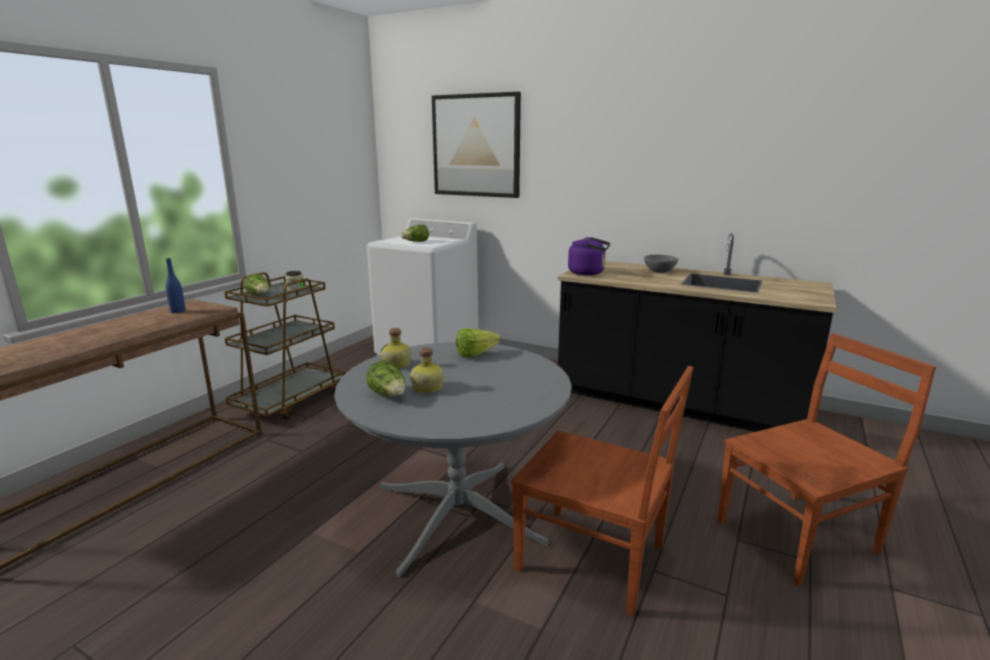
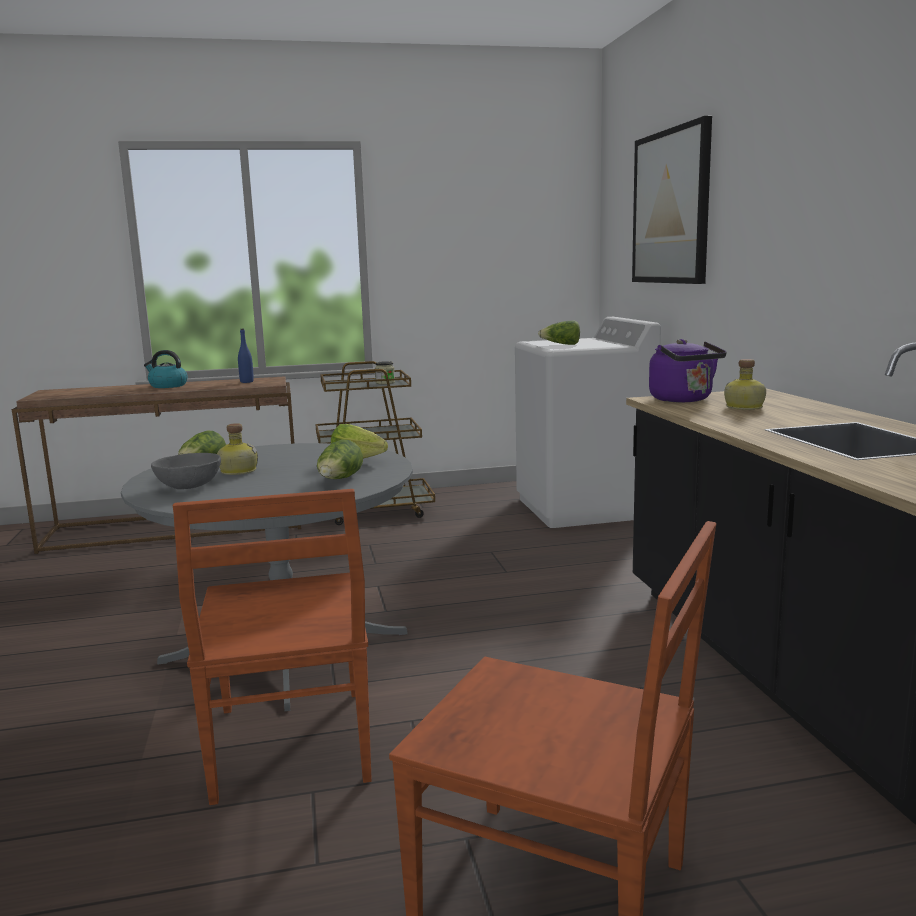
camera: 50 degrees right, 5 degrees down
lettuce [244,273,270,295] -> lettuce moved to [317,439,363,479]
bottle [380,328,412,369] -> bottle moved to [724,359,766,410]
grey bowl [644,254,678,273] -> grey bowl moved to [151,453,221,489]
none -> kettle [144,350,188,388]

